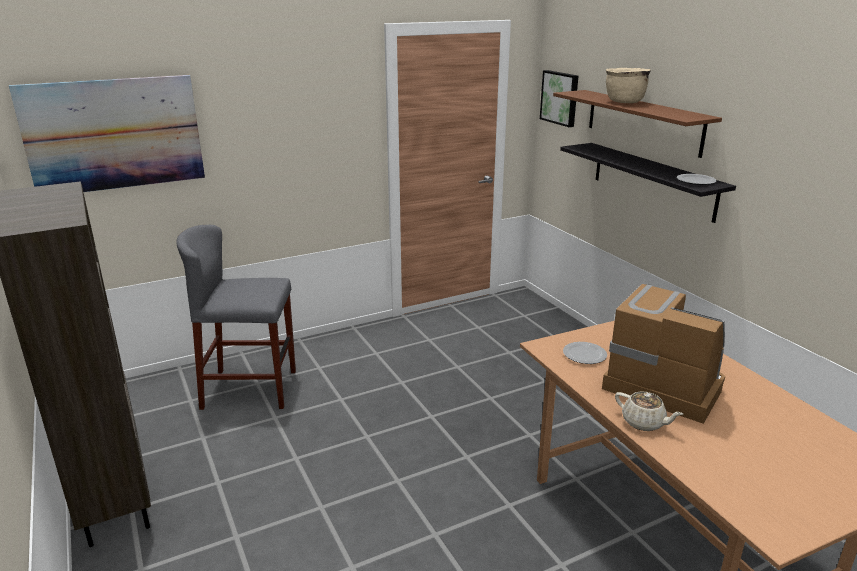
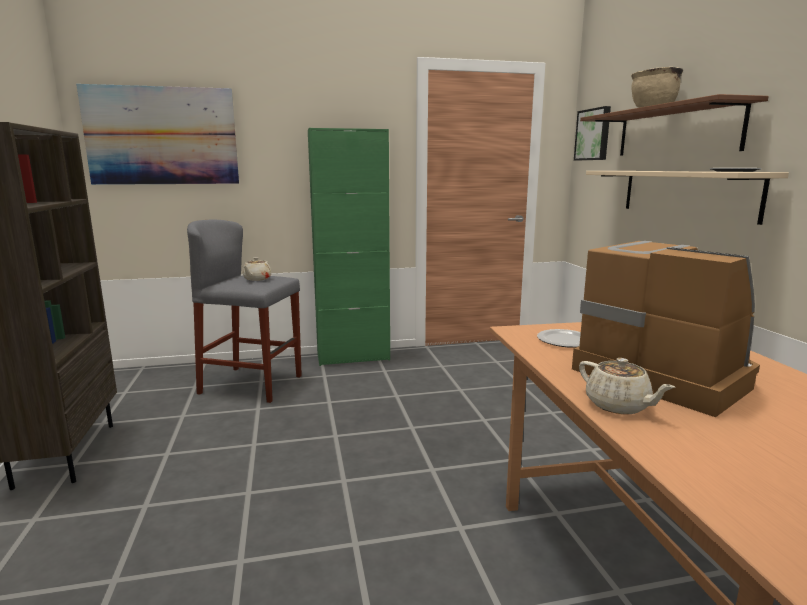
camera: 15 degrees right, 10 degrees down
black shelf [560,143,736,223] -> beige shelf [586,171,789,225]
none -> beige teapot [243,257,272,281]
none -> green cabinet [308,128,390,366]

